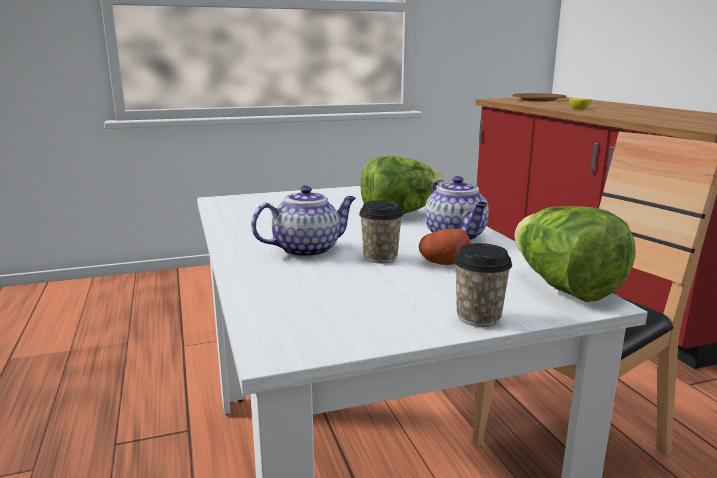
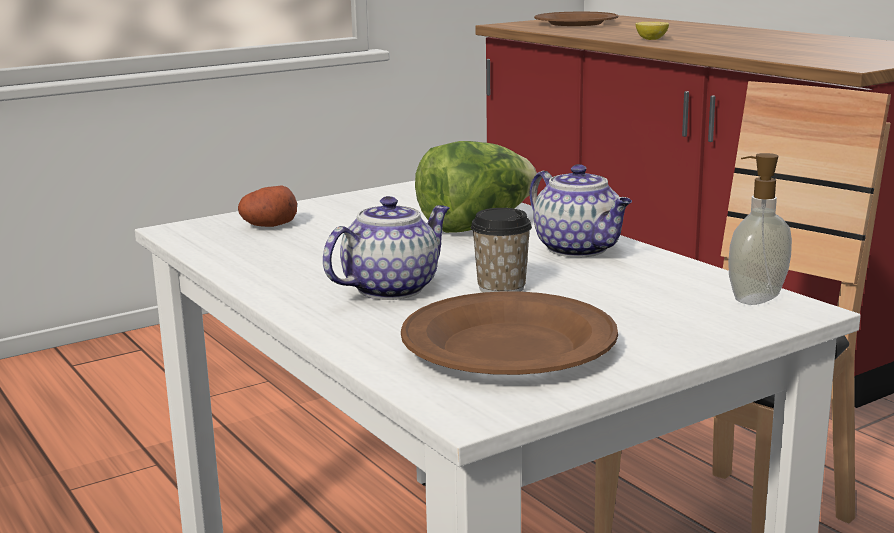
camera: 15 degrees left, 0 degrees up
potato [419,229,471,265] -> potato moved to [238,185,297,227]
cup [454,243,512,327] -> none
lettuce [514,206,635,302] -> soap dispenser [728,153,792,305]
none -> brown plate [401,291,618,375]

